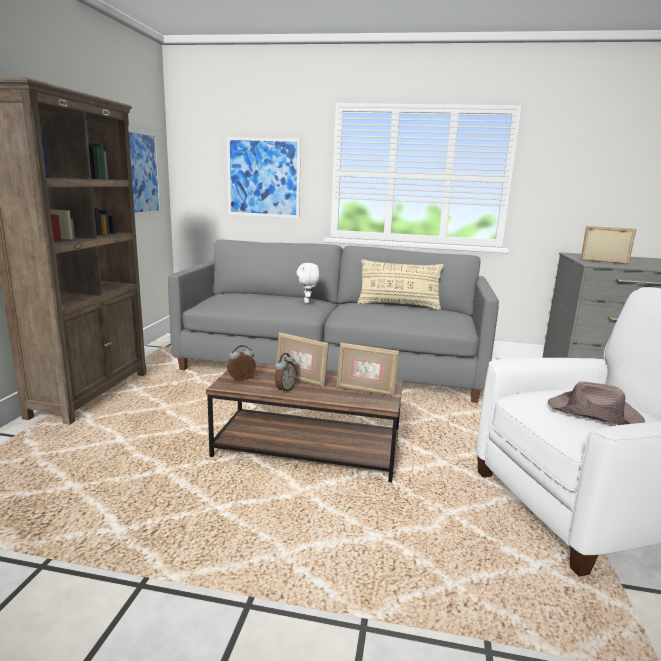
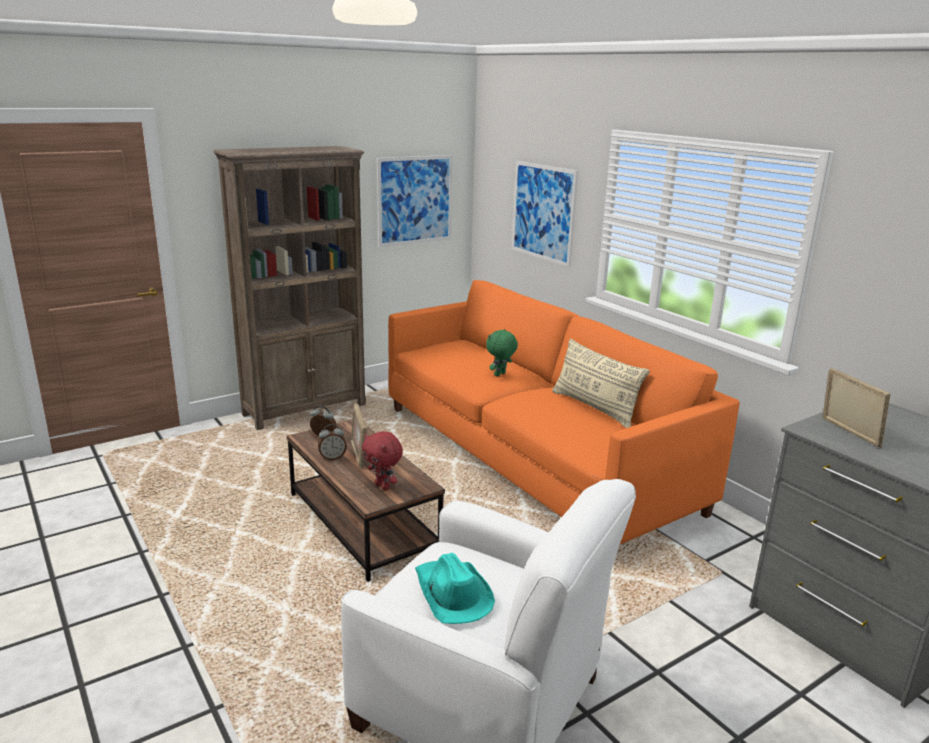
camera: 45 degrees right, 5 degrees up
grey sofa [168,240,499,403] -> orange sofa [388,280,740,544]
white plush toy [297,263,320,303] -> green plush toy [486,329,518,377]
picture frame [336,343,399,397] -> red plush toy [362,431,403,490]
brown hat [548,382,645,425] -> turquoise hat [415,553,495,624]

